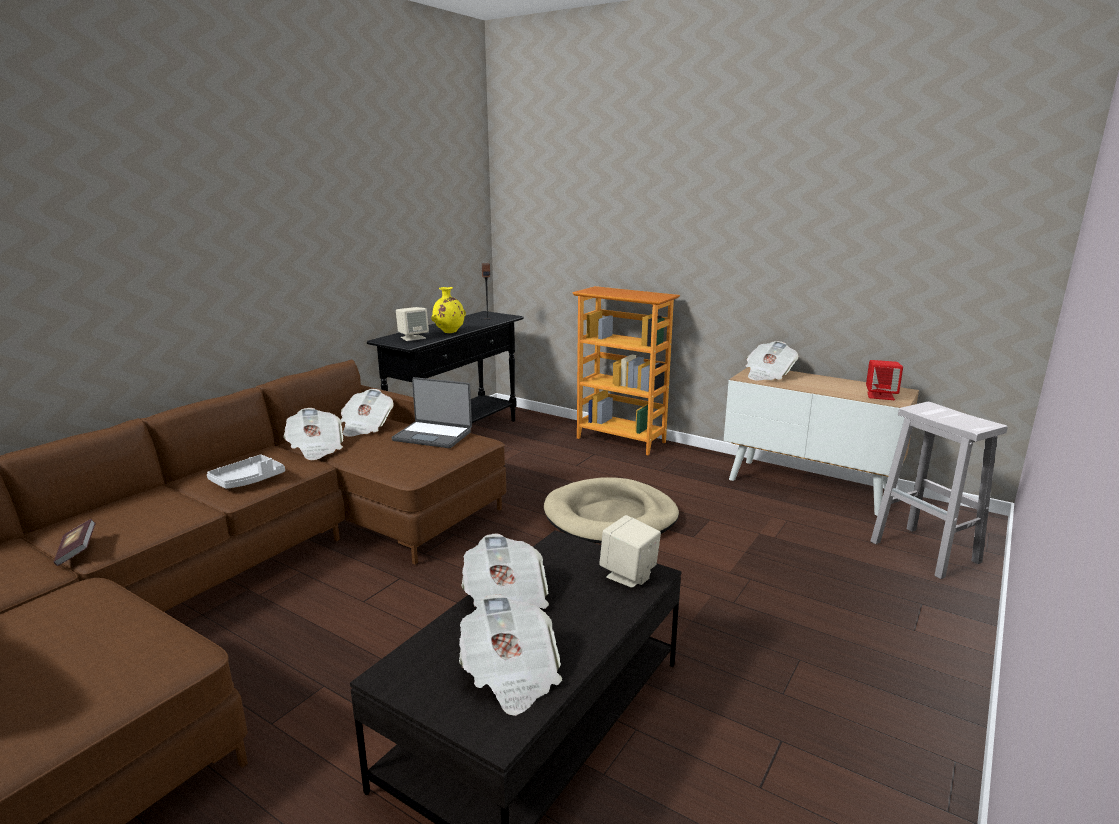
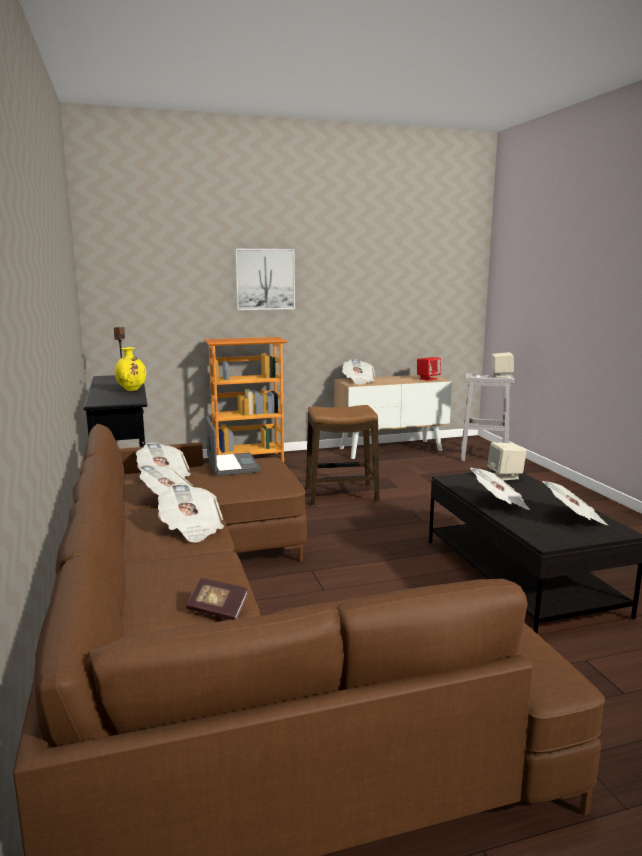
camera: 50 degrees left, 5 degrees down
grey tray [207,454,285,489] -> newspaper [158,483,224,543]
laptop [392,377,472,448] -> laptop turned 75 degrees counterclockwise [205,416,261,476]
beige speaker [396,307,429,341] -> beige speaker moved to [492,352,514,378]
beige dog bed [544,477,679,543] -> stool [306,405,379,505]
none -> picture [235,249,295,310]

